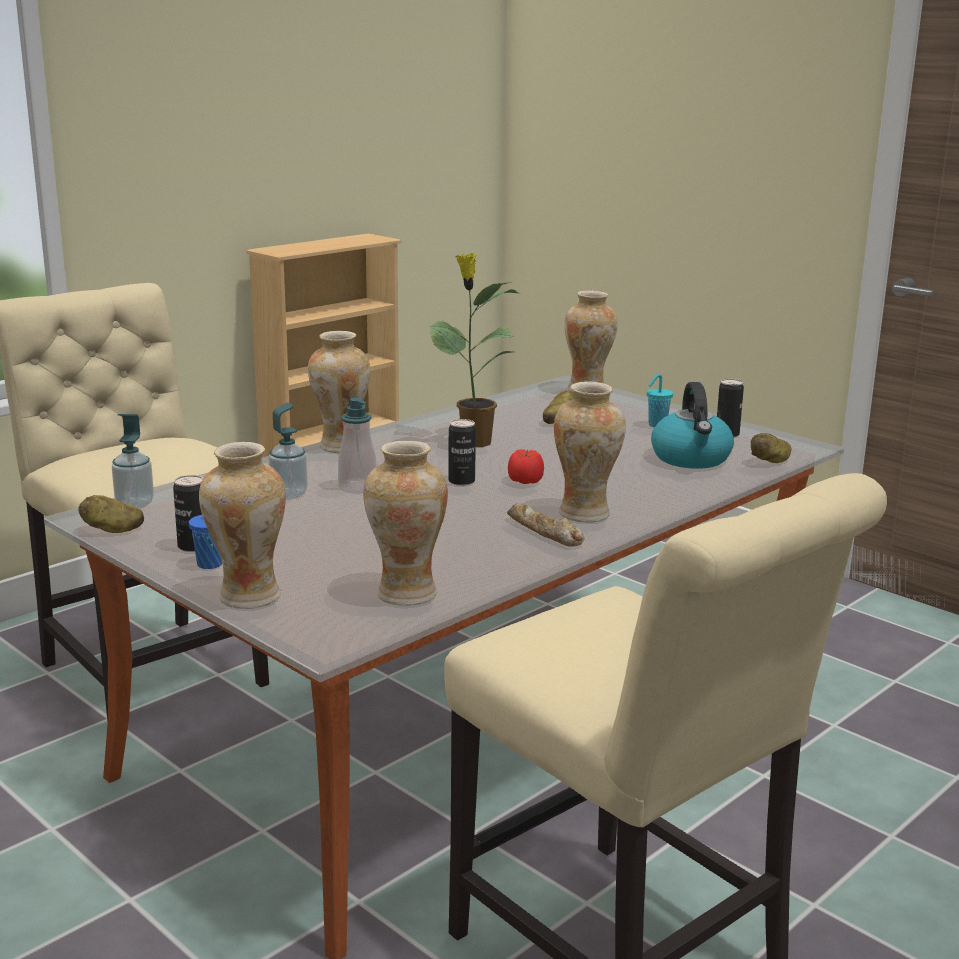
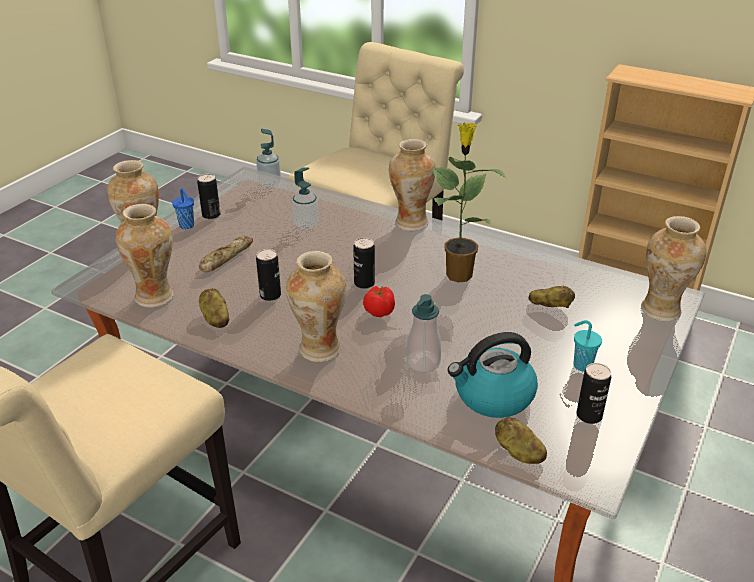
camera: 75 degrees right, 15 degrees up
potato [78,495,144,533] -> potato moved to [199,288,229,328]
soap dispenser [338,398,377,494] -> soap dispenser moved to [406,294,441,372]
bread [507,503,585,547] -> bread moved to [199,236,253,272]
none -> can [256,249,281,301]

